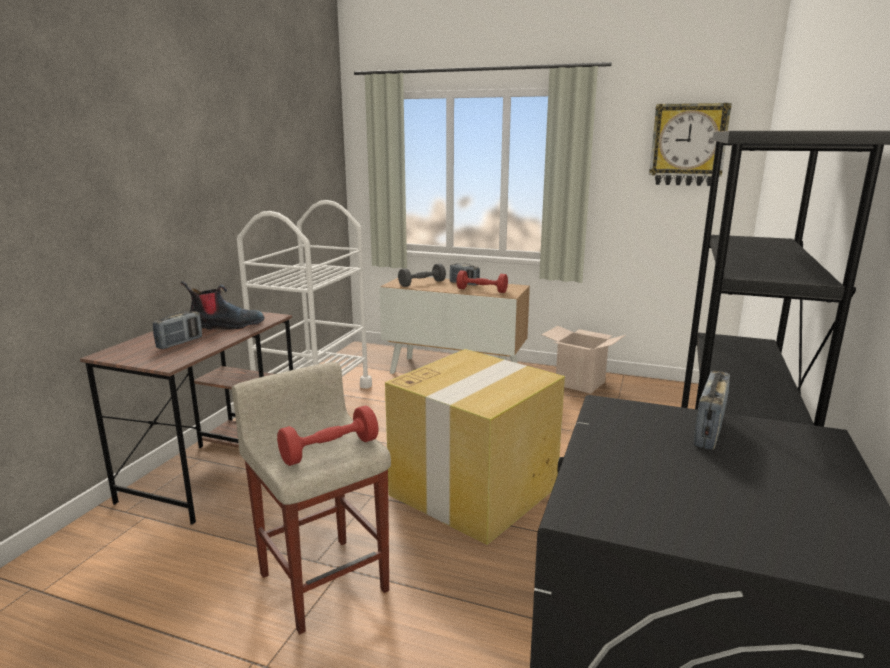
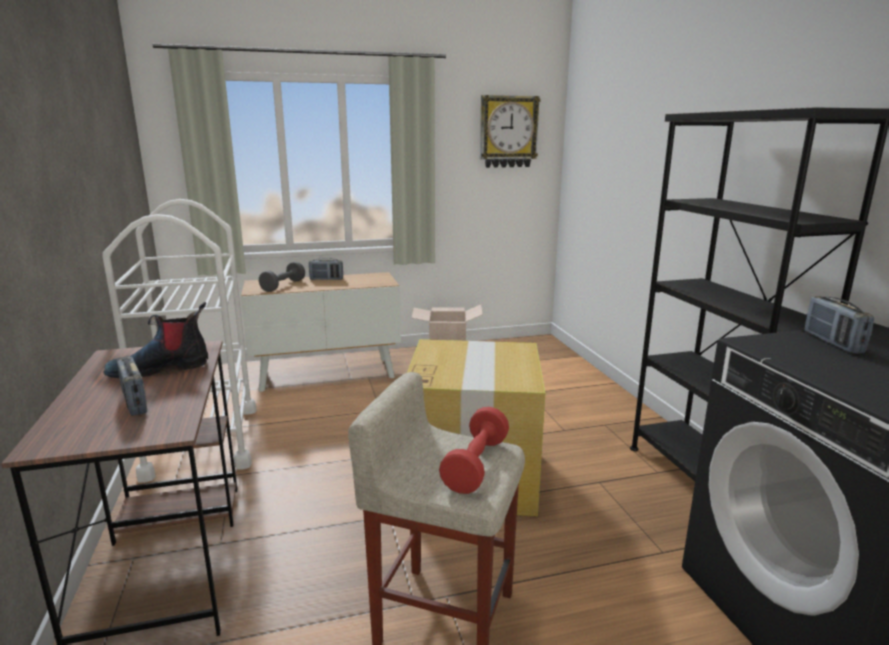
camera: 35 degrees left, 0 degrees up
radio [153,311,202,349] -> radio turned 150 degrees clockwise [117,357,147,416]
boot [181,281,265,330] -> boot turned 150 degrees counterclockwise [104,302,208,378]
red dumbbell [456,271,508,293] -> none

